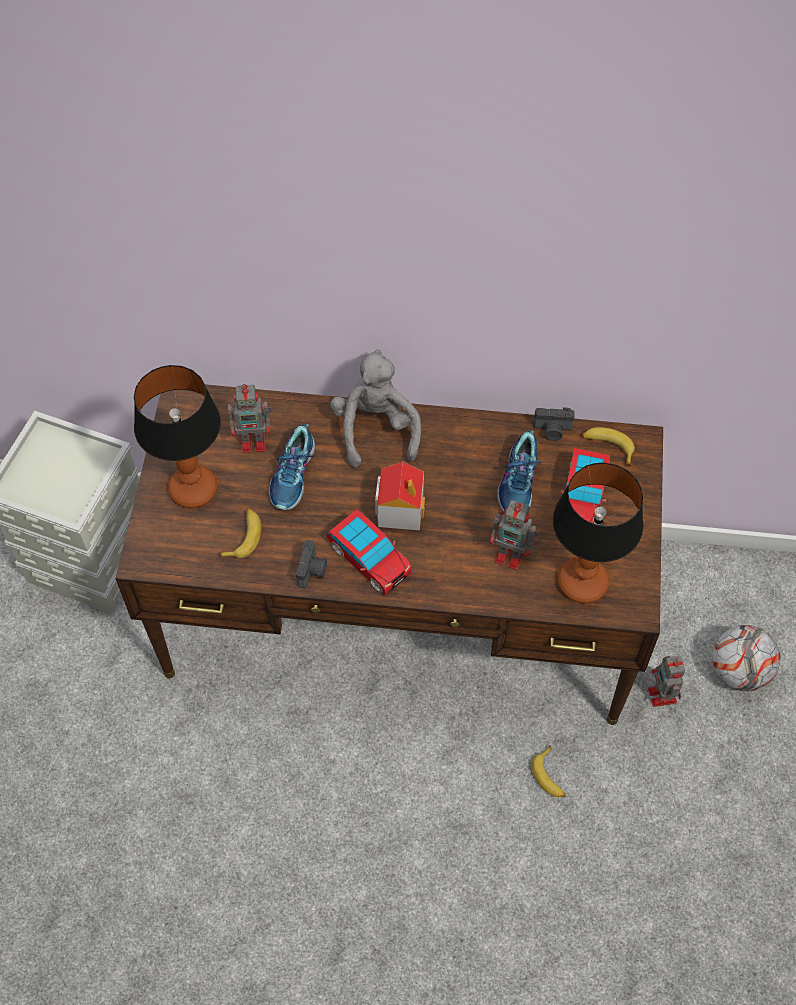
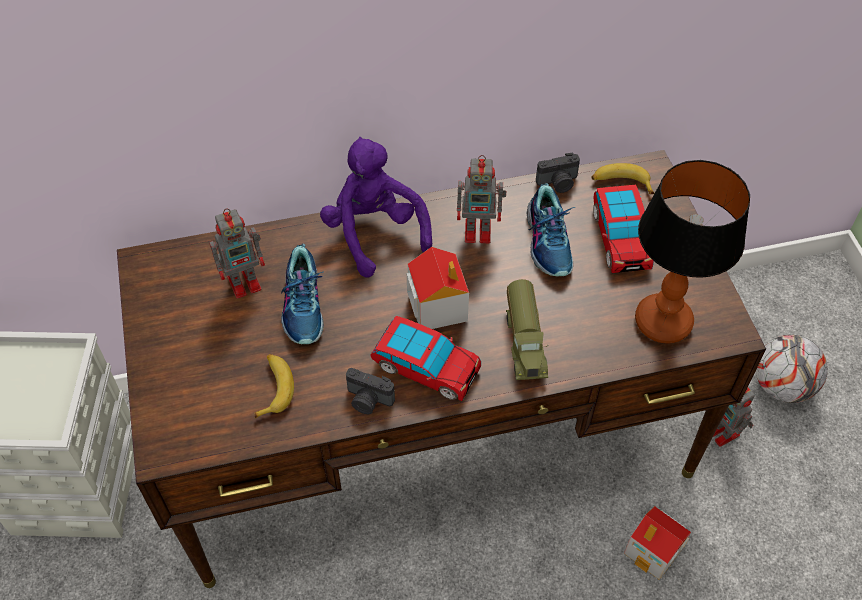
camera: 20 degrees left, 5 degrees down
table lamp [134,365,221,509] -> none
camera [296,540,327,588] -> camera turned 120 degrees clockwise [346,368,395,414]
grey plush toy [330,349,421,468] -> purple plush toy [320,137,432,278]
toy robot [490,500,540,570] -> toy robot moved to [457,155,507,243]
banana [532,746,566,797] -> toy house [624,506,691,580]
none -> toy truck [506,279,549,380]

